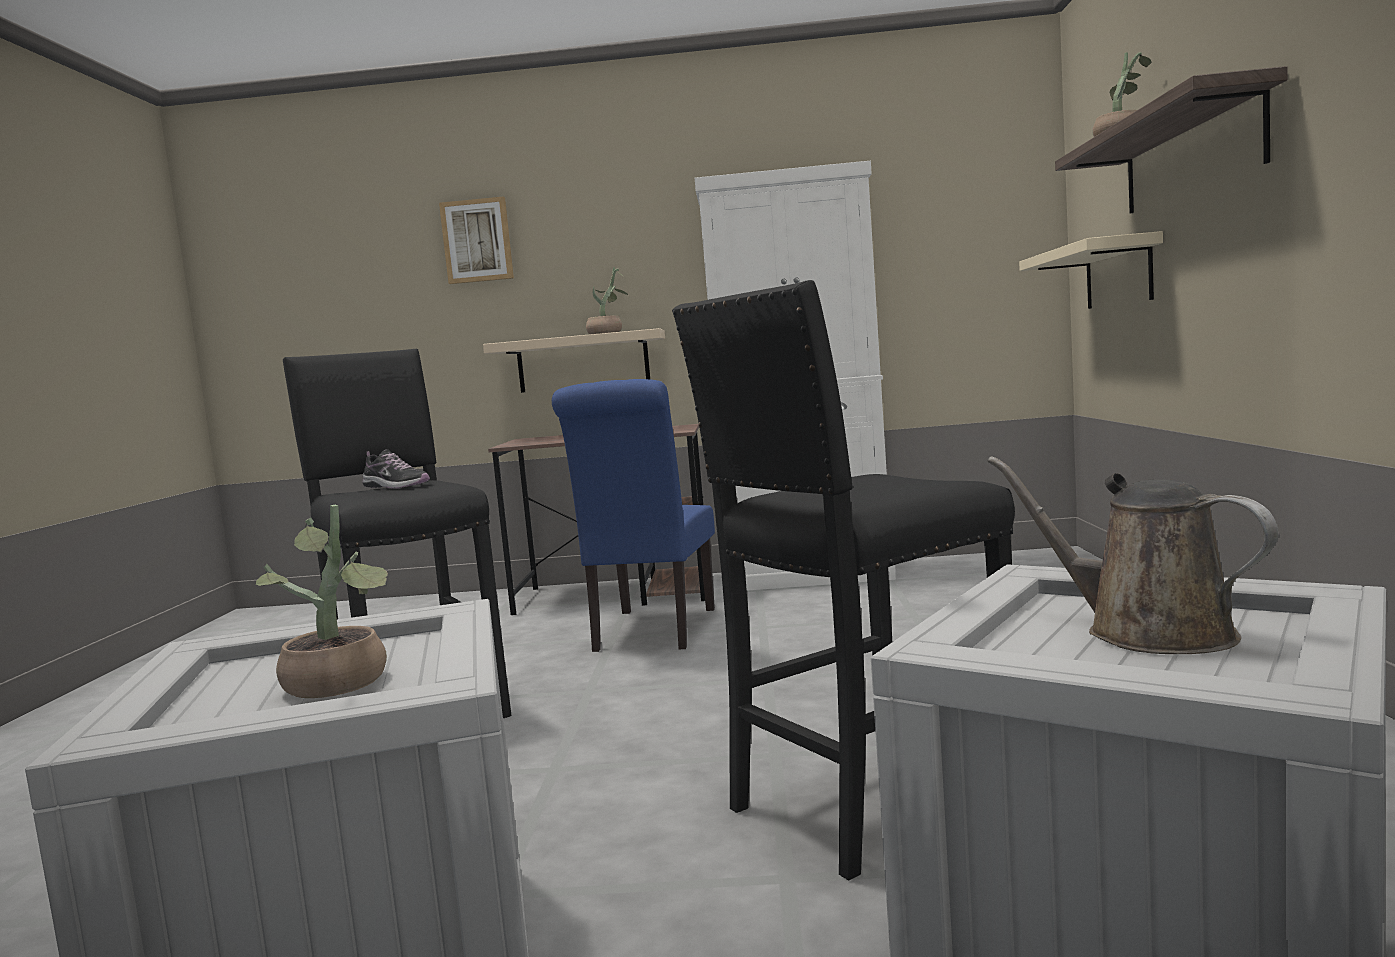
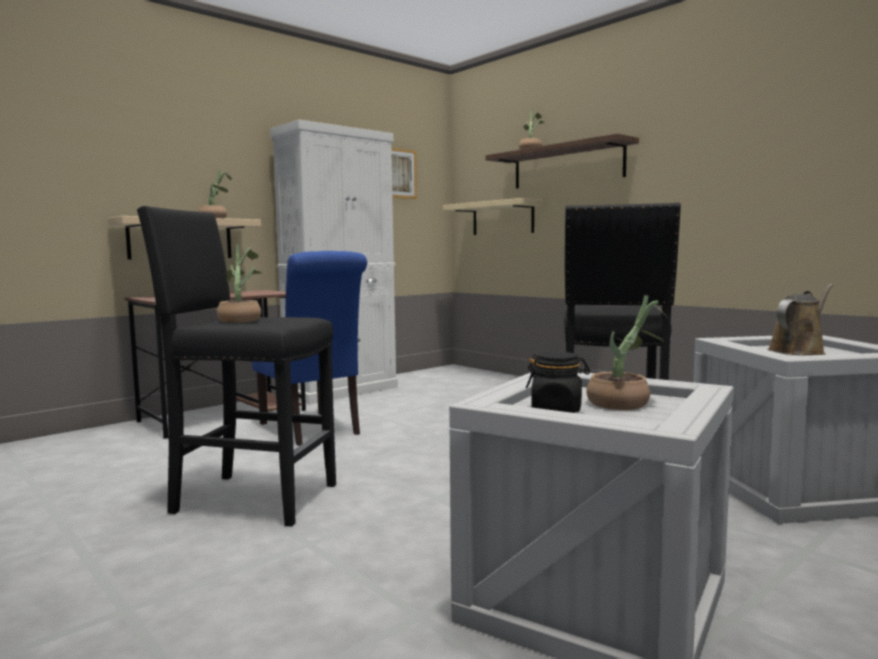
camera: 45 degrees left, 0 degrees up
shoe [362,449,430,489] -> potted plant [217,245,262,323]
picture [439,196,514,284] -> picture moved to [391,148,417,199]
brown watering can [987,456,1278,654] -> brown watering can turned 135 degrees clockwise [767,284,833,355]
none -> black jar [526,352,590,413]

